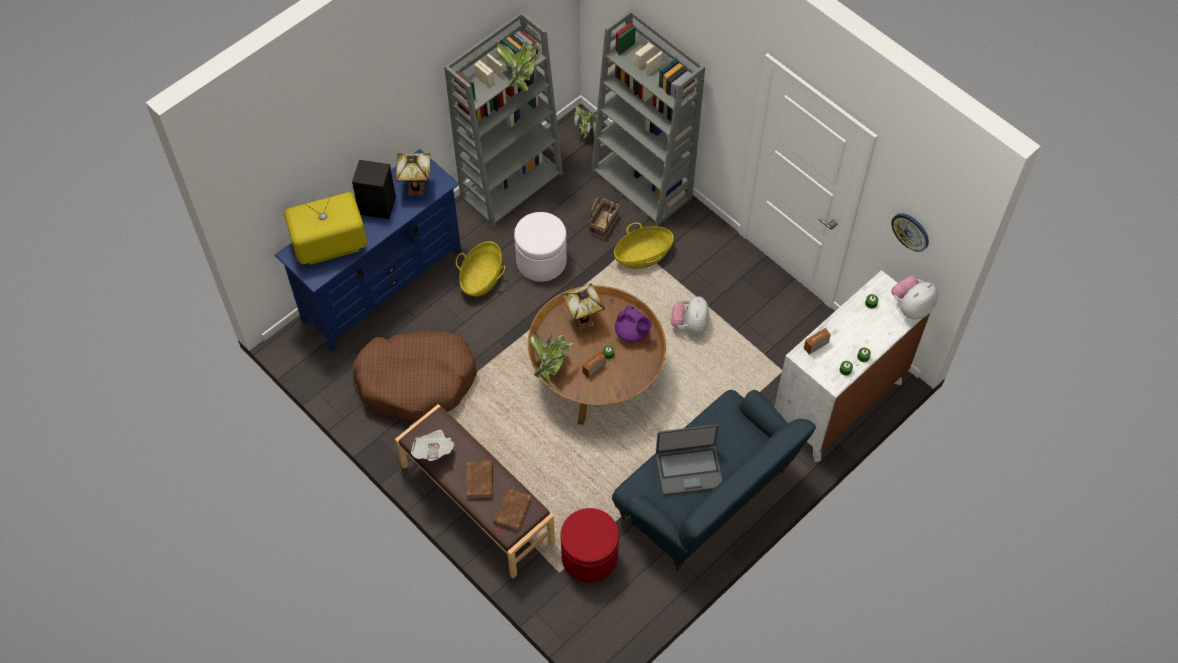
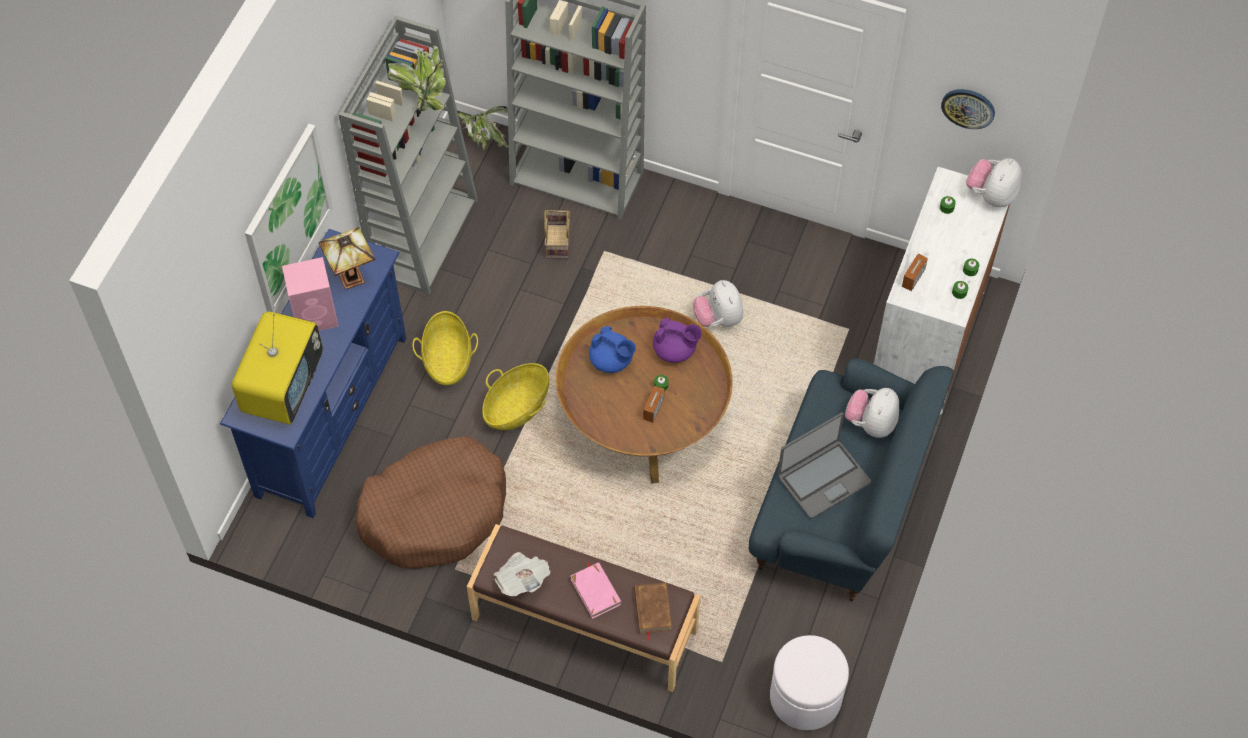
camera: 25 degrees left, 0 degrees up
television [284,192,367,265] -> television turned 150 degrees clockwise [232,312,323,424]
black speaker [352,160,396,219] -> pink speaker [282,257,339,331]
brown book [467,458,493,499] -> pink book [571,562,622,619]
white ottoman [514,212,567,282] -> white ottoman moved to [770,635,849,730]
potted plant [529,332,574,385] -> none
red ottoman [560,508,619,583] -> none
table lamp [561,283,605,330] -> blue teapot [589,326,636,373]
basket [614,223,674,269] -> basket moved to [482,363,549,430]
none -> picture [245,124,333,313]
none -> plush toy [845,388,899,438]

